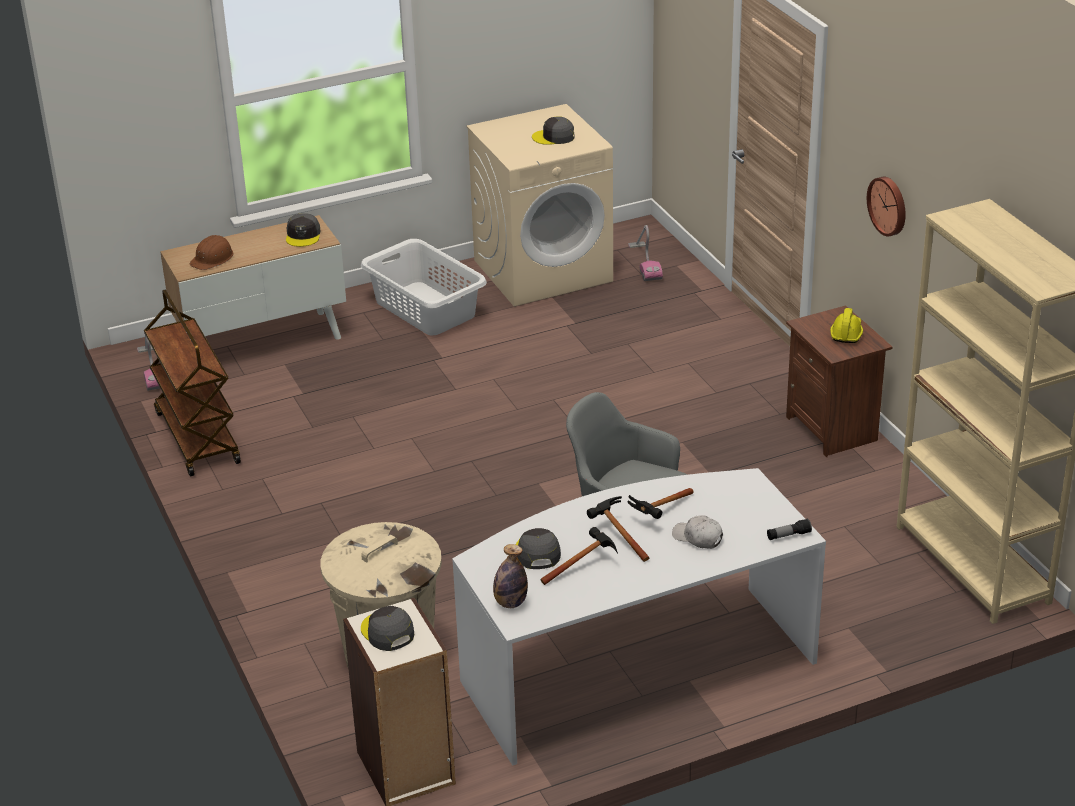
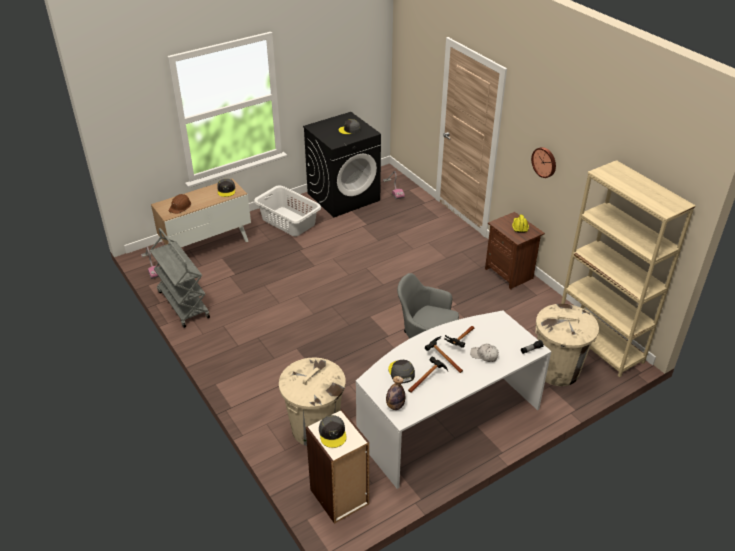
camera: 10 degrees left, 5 degrees up
brown cart [144,289,241,477] -> grey cart [150,228,210,328]
grey cap [361,606,415,651] -> grey cap turned 150 degrees counterclockwise [319,415,347,448]
beige washing machine [466,104,613,307] -> black washing machine [303,112,381,217]
none -> beige trash can [535,304,599,386]

